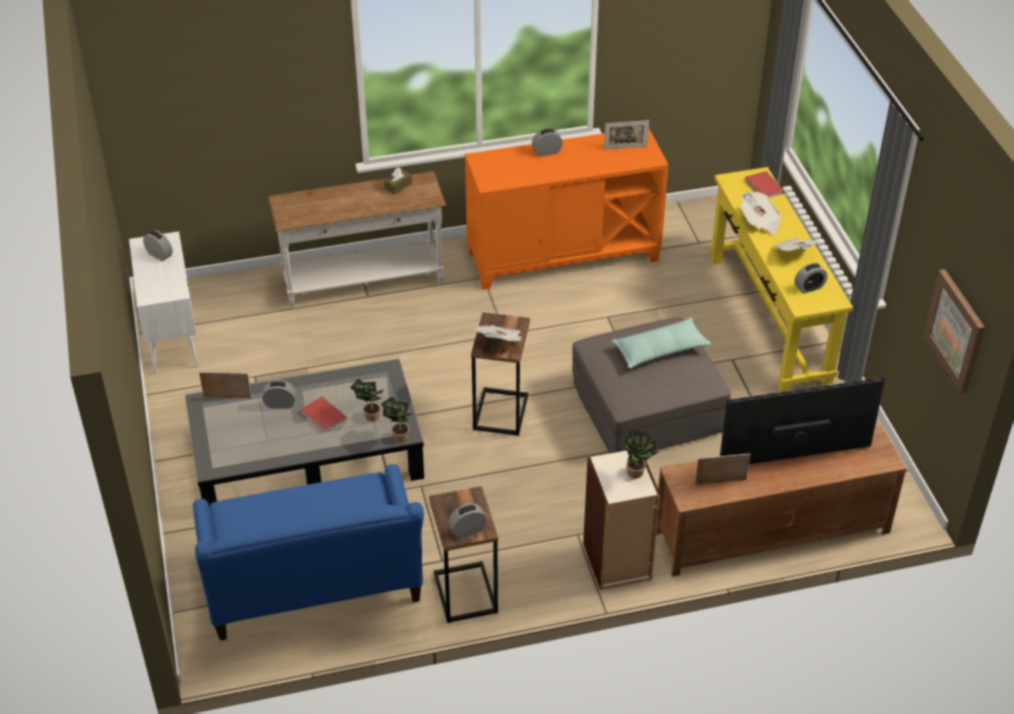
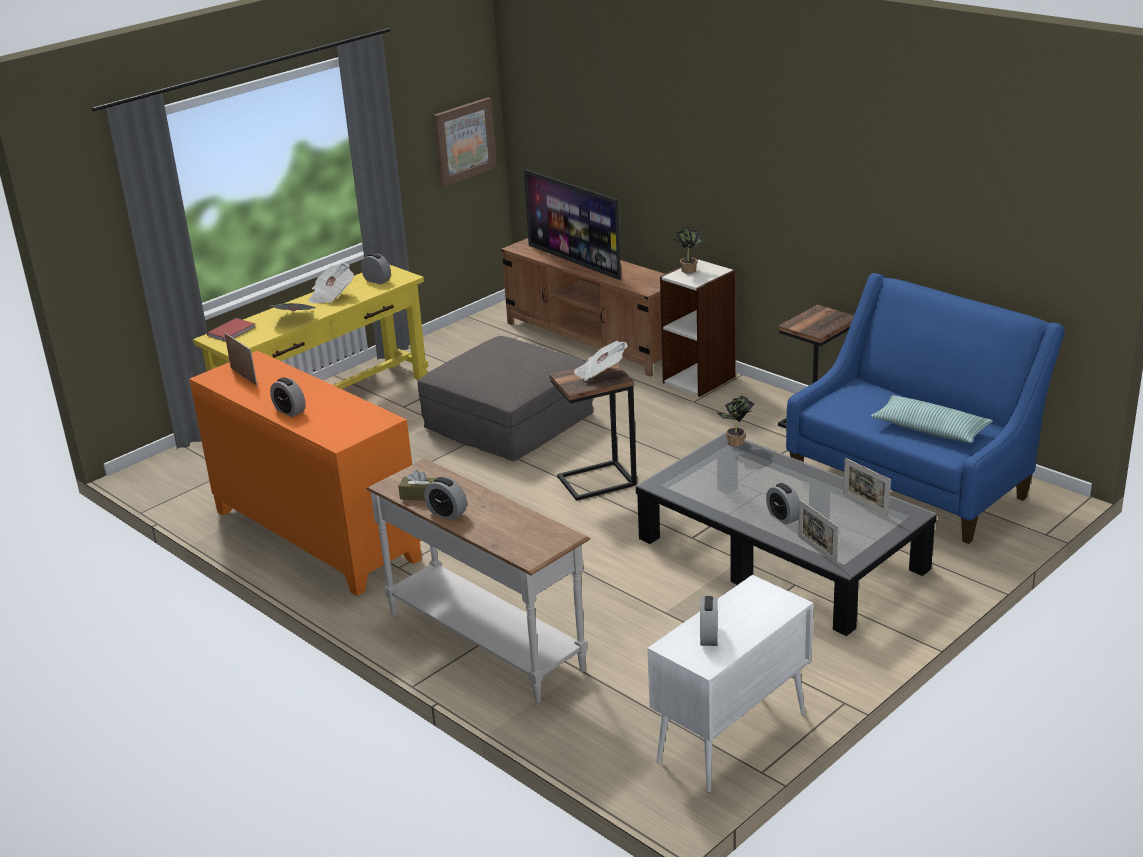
camera: 120 degrees left, 15 degrees down
red book [300,396,347,432] -> none
potted plant [350,378,384,422] -> none
alarm clock [448,504,487,538] -> alarm clock moved to [424,477,467,520]
pillow [611,318,711,369] -> pillow moved to [871,395,993,443]
picture frame [695,454,751,485] -> picture frame moved to [843,458,891,516]

